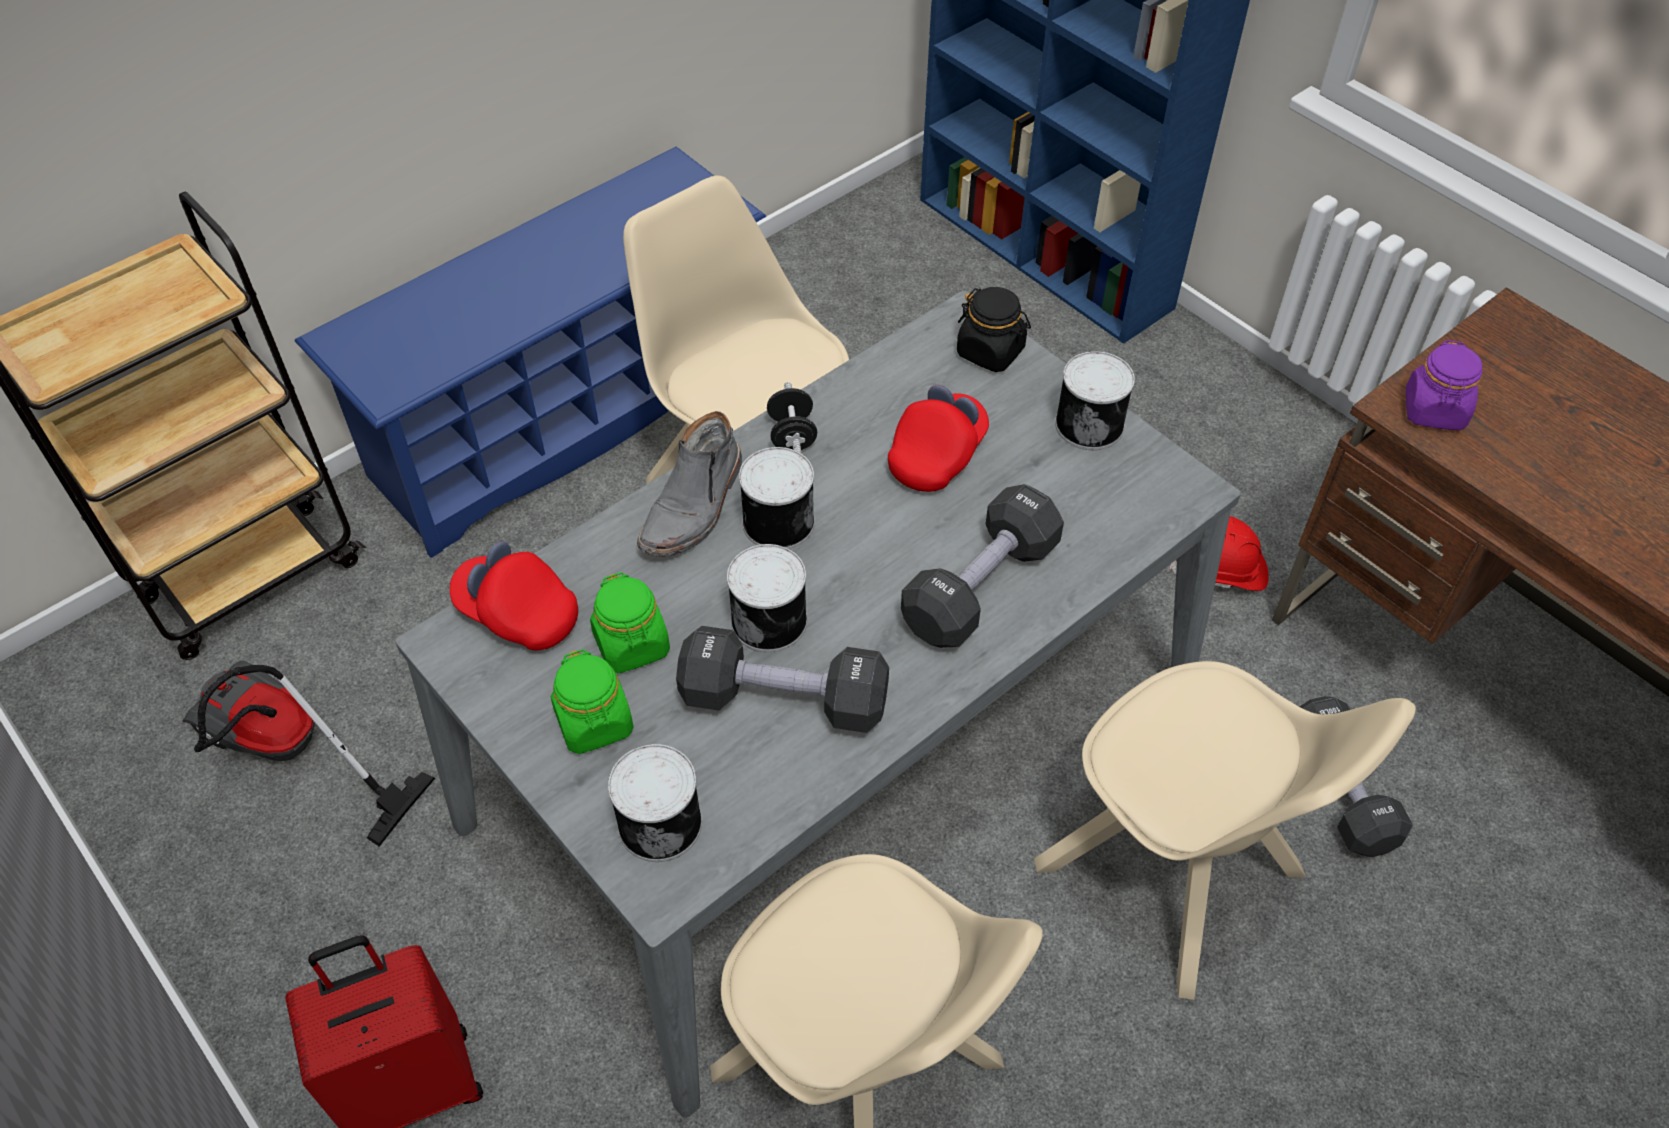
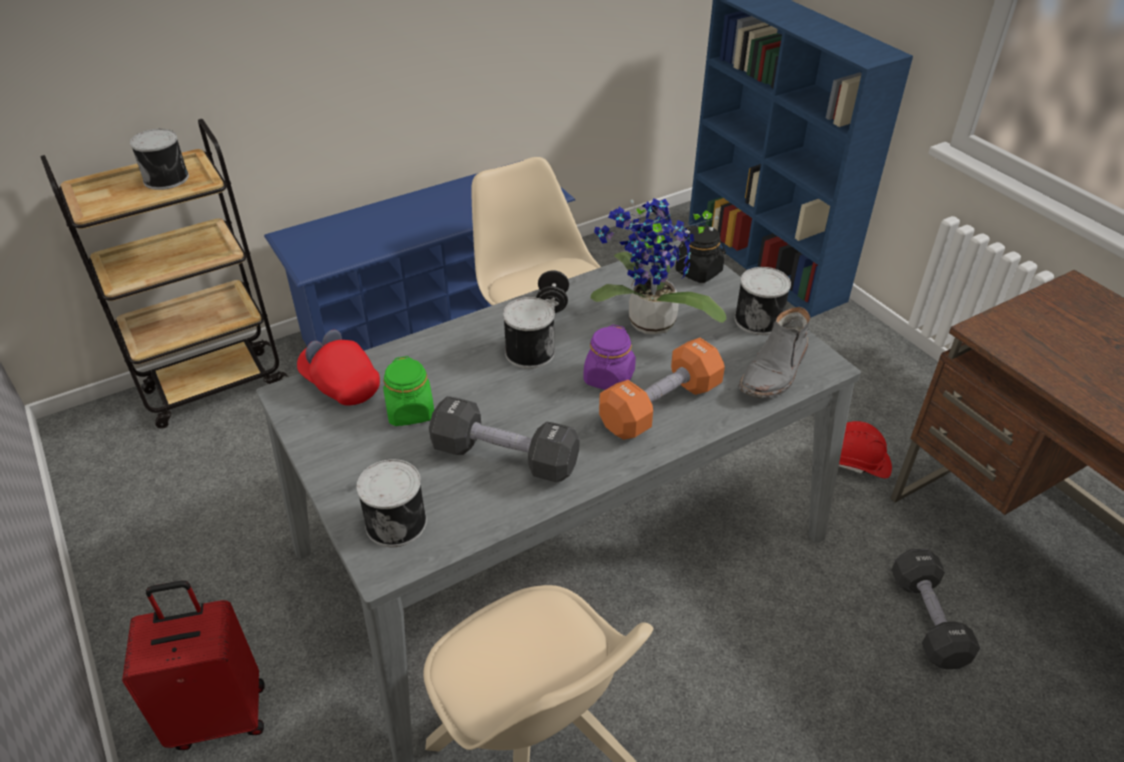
camera: 10 degrees right, 10 degrees down
vacuum cleaner [183,661,435,847] -> none
green jar [551,649,634,754] -> none
grey boot [637,411,742,557] -> grey boot moved to [738,307,810,398]
can [727,544,807,653] -> can moved to [130,129,189,190]
red cap [888,385,989,492] -> potted plant [591,198,726,335]
black dumbbell [901,484,1064,648] -> orange dumbbell [599,338,725,440]
beige chair [1034,661,1416,1000] -> none
purple jar [1406,340,1482,430] -> purple jar moved to [583,324,636,390]

